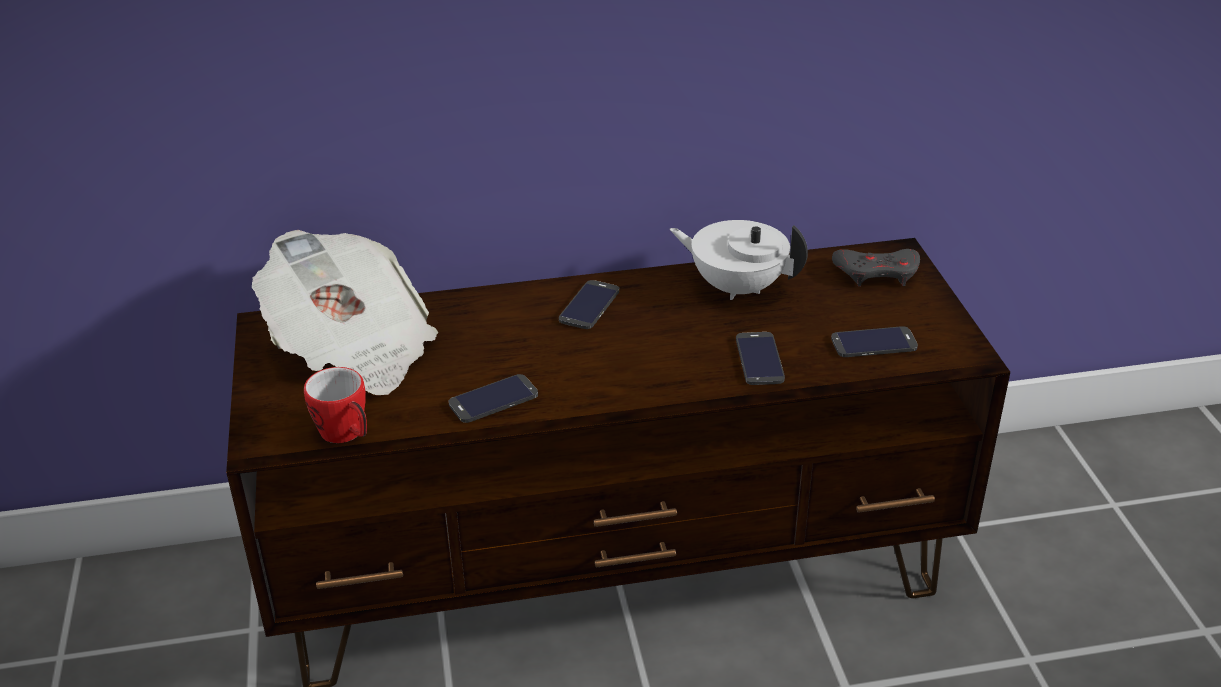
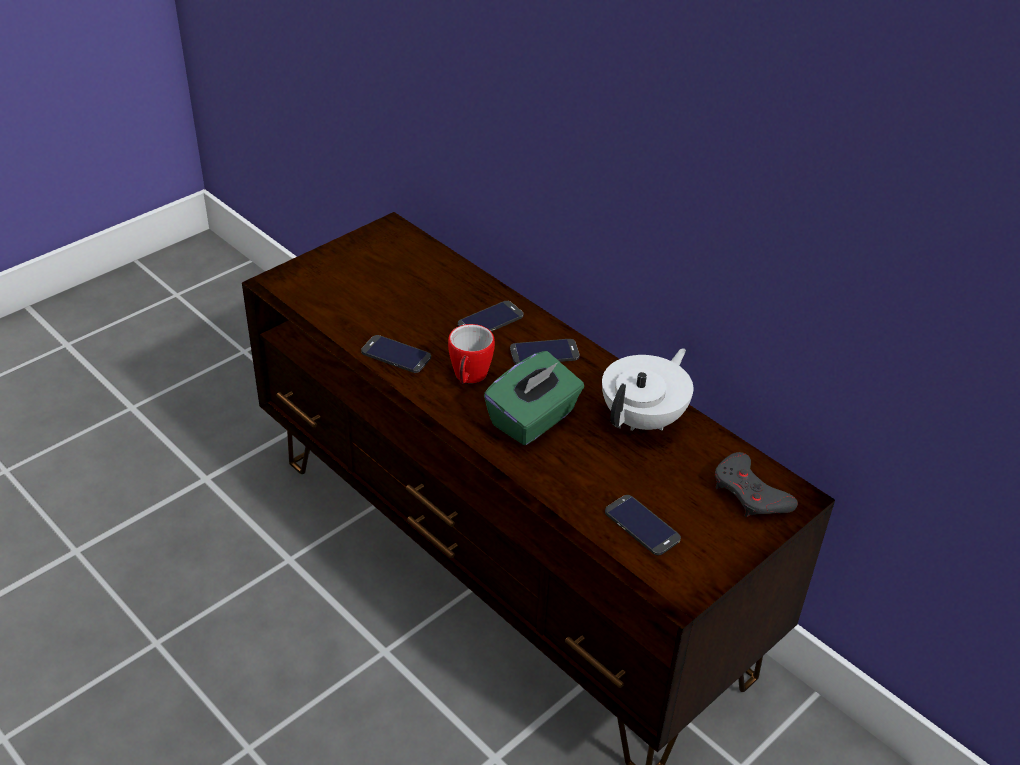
camera: 55 degrees right, 5 degrees up
newspaper [252,230,438,395] -> none
mug [304,367,367,443] -> mug moved to [448,324,495,384]
white teapot [669,220,808,300] -> white teapot turned 45 degrees clockwise [602,348,693,431]
phone [736,332,785,385] -> phone moved to [458,301,524,332]
none -> green tissue box [484,351,584,445]

